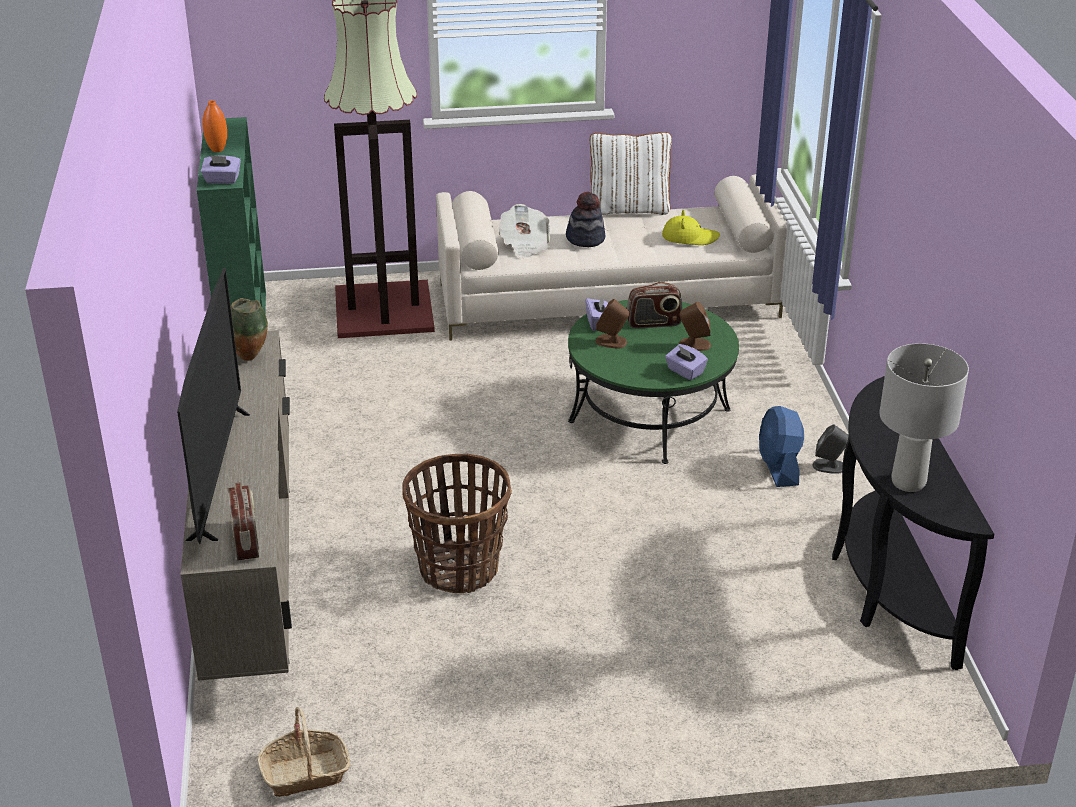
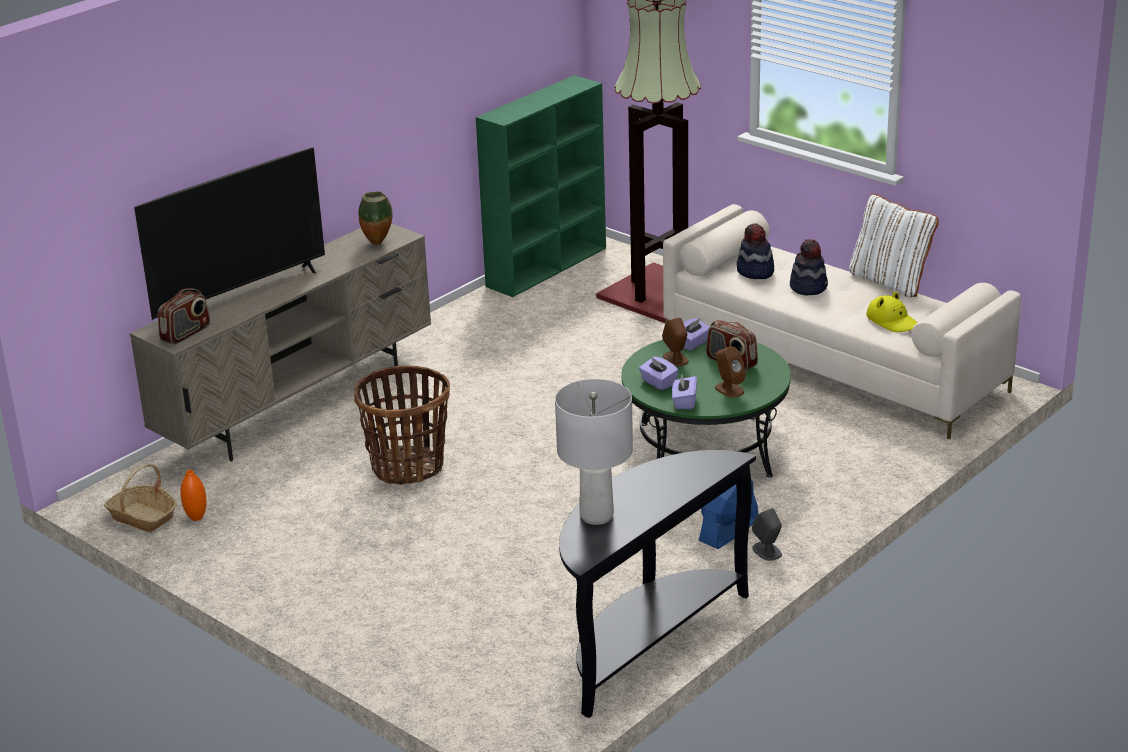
camera: 50 degrees right, 5 degrees down
purple tissue box [201,155,241,184] -> purple tissue box moved to [639,356,679,390]
orange vase [203,100,227,152] -> orange vase moved to [180,470,207,521]
newspaper [498,204,550,258] -> hat [737,223,774,279]

